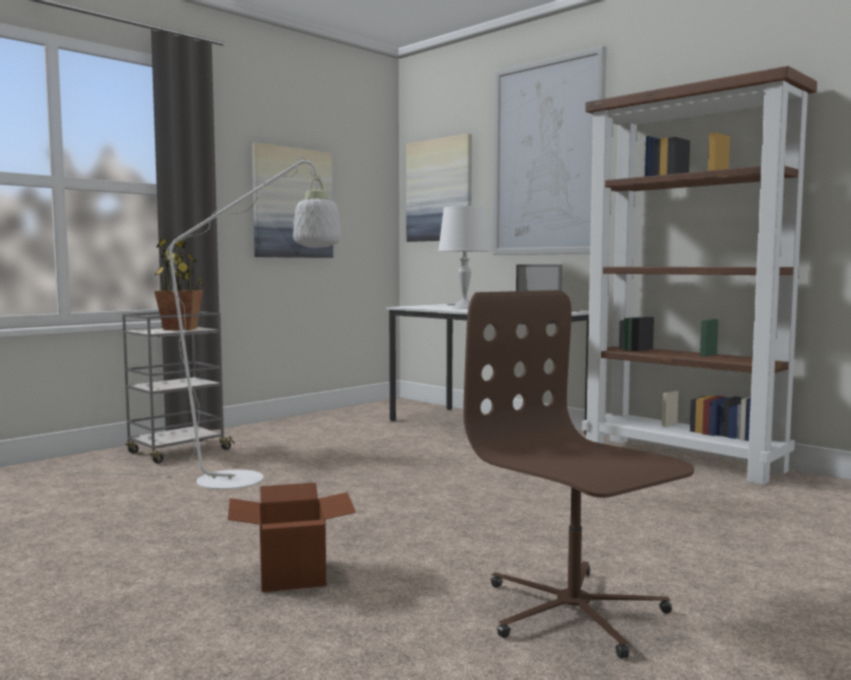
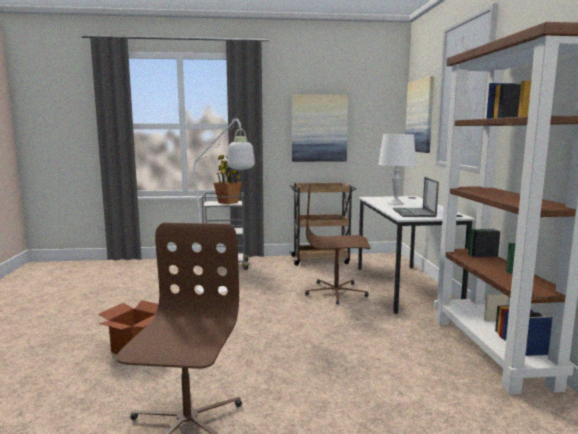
camera: 40 degrees right, 5 degrees up
none -> brown cart [289,183,356,266]
none -> brown office chair [305,184,371,304]

